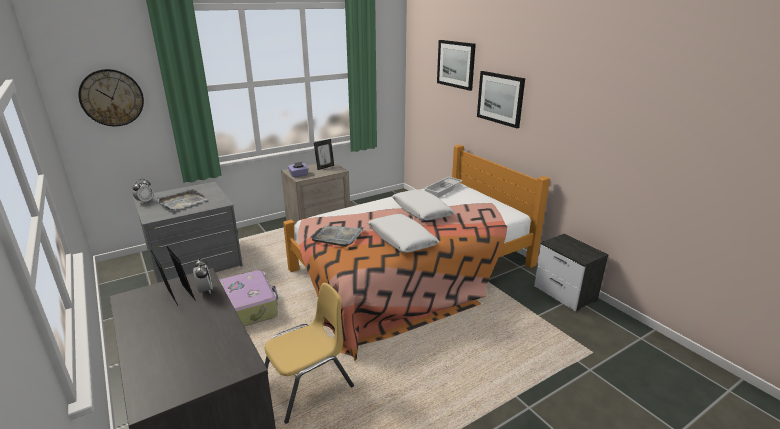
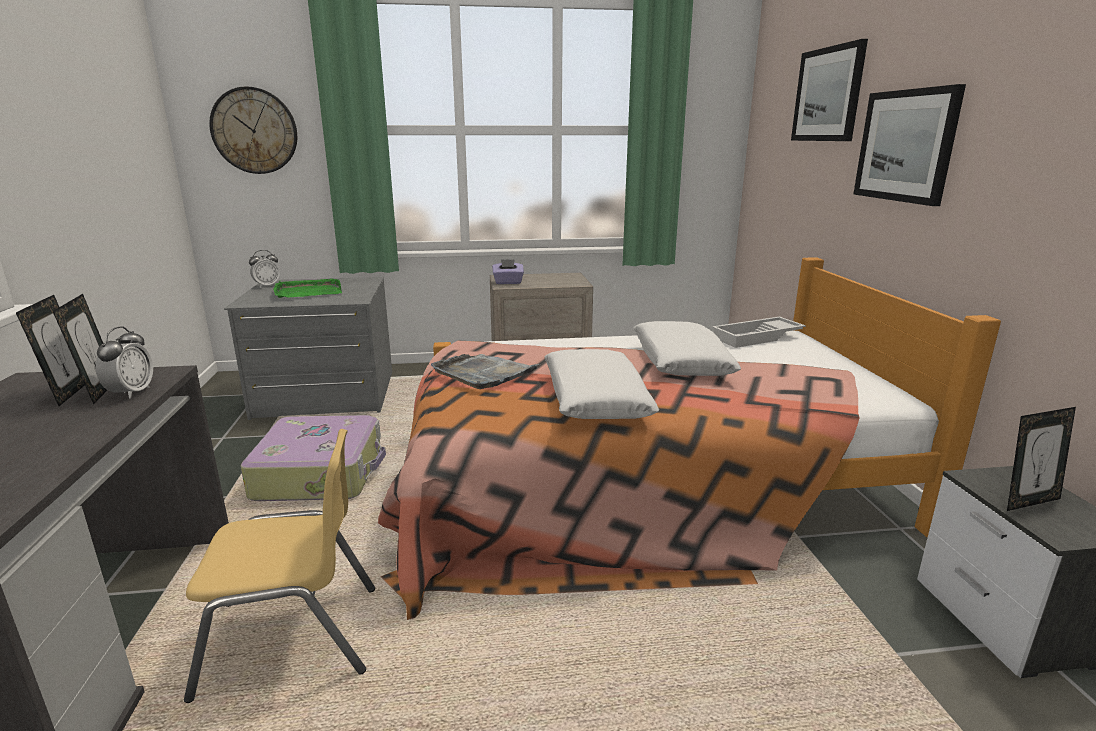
camera: 25 degrees right, 5 degrees down
grey tray [156,189,208,211] -> green tray [273,278,342,298]
picture frame [314,139,334,170] -> picture frame moved to [1007,407,1076,511]

